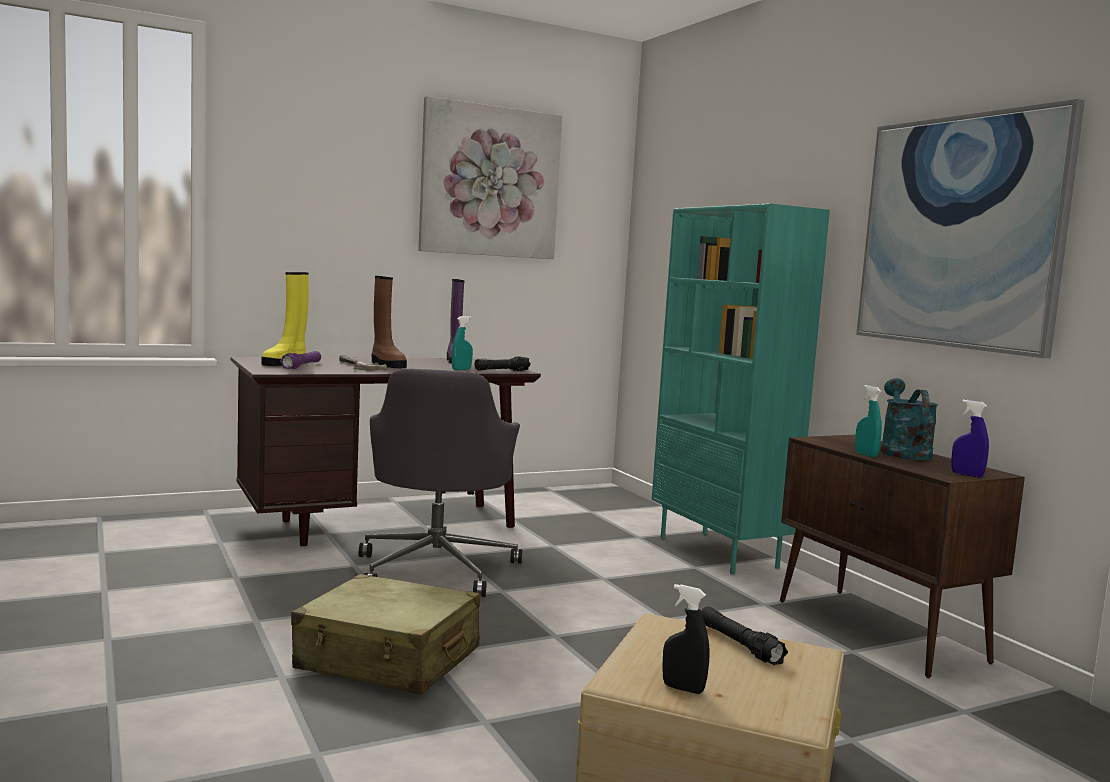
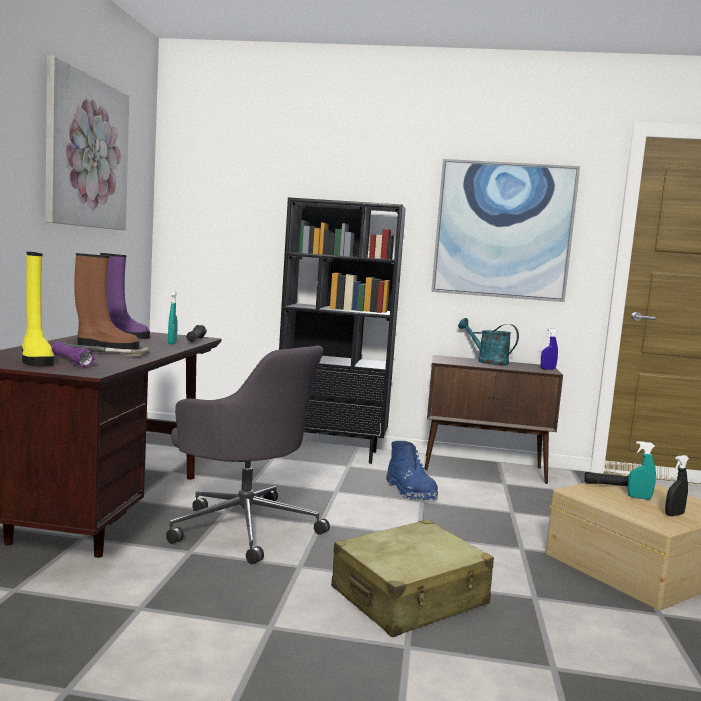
camera: 55 degrees left, 0 degrees up
turquoise bookcase [652,203,830,575] -> black bookcase [279,197,406,464]
turquoise spray bottle [855,385,882,457] -> turquoise spray bottle moved to [627,441,656,500]
none -> blue boot [386,441,438,501]

